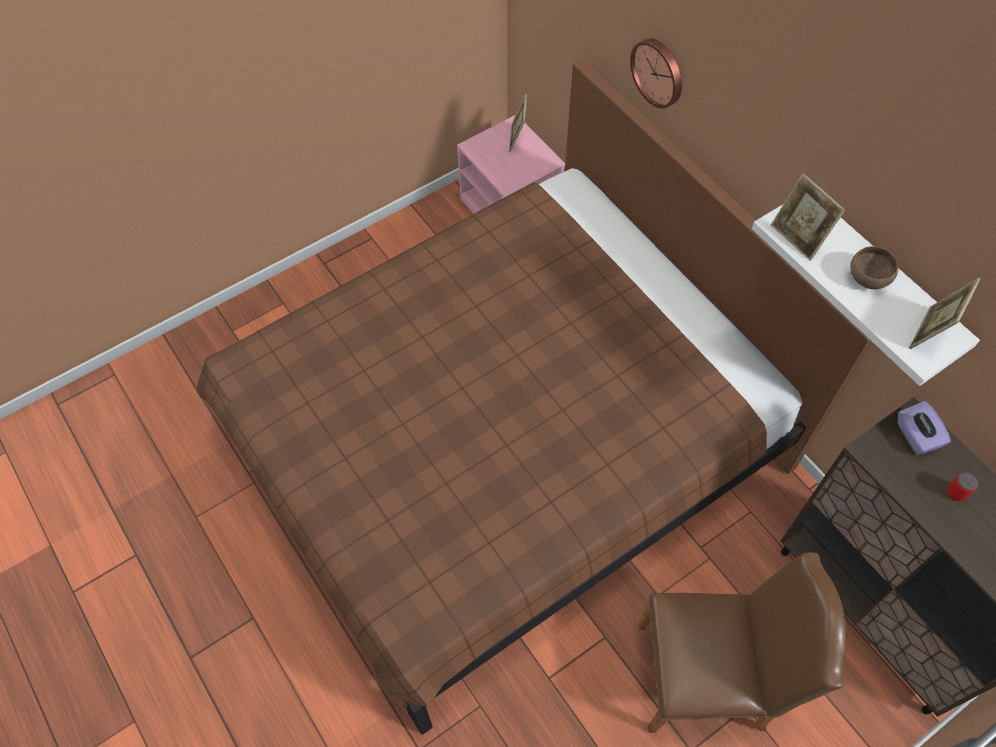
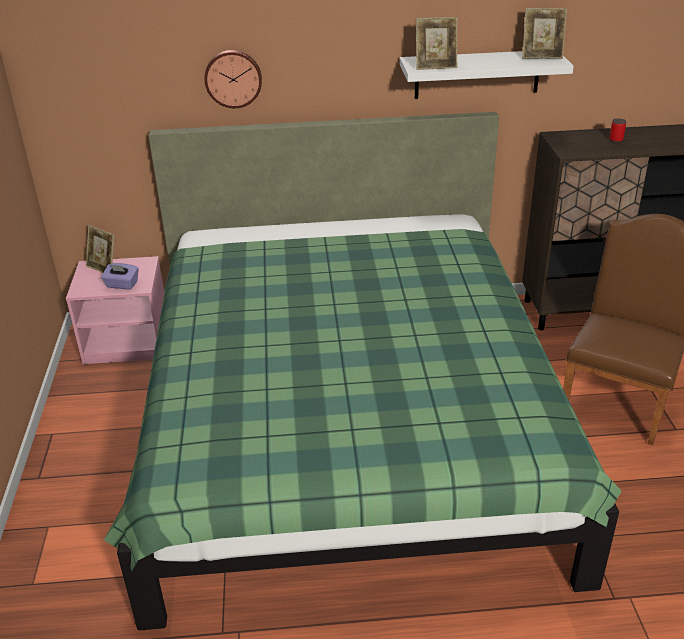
camera: 60 degrees left, 25 degrees down
brown bed [196,60,873,735] -> green bed [104,112,622,630]
brown bowl [850,246,898,289] -> none
purple tissue box [898,401,951,455] -> purple tissue box moved to [101,263,139,290]
picture frame [909,278,980,349] -> picture frame turned 60 degrees counterclockwise [522,8,567,59]

